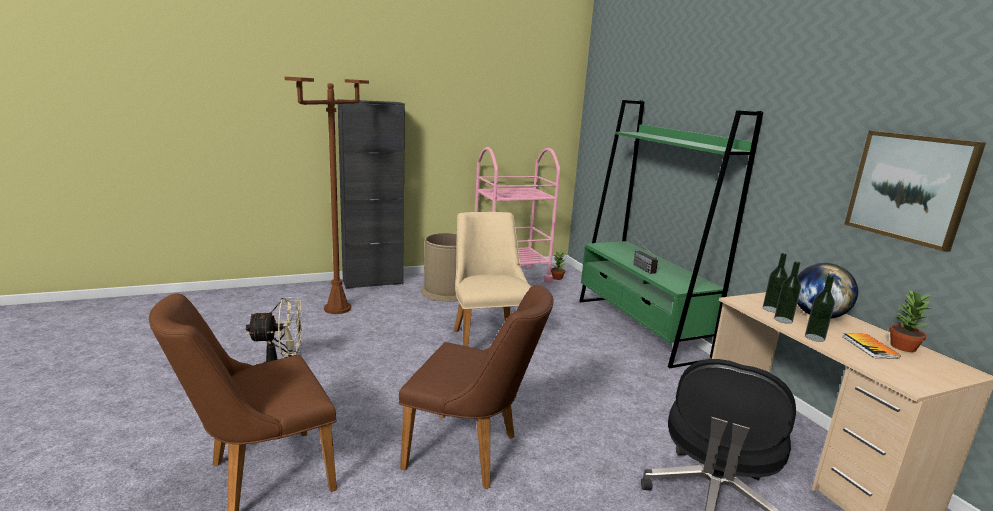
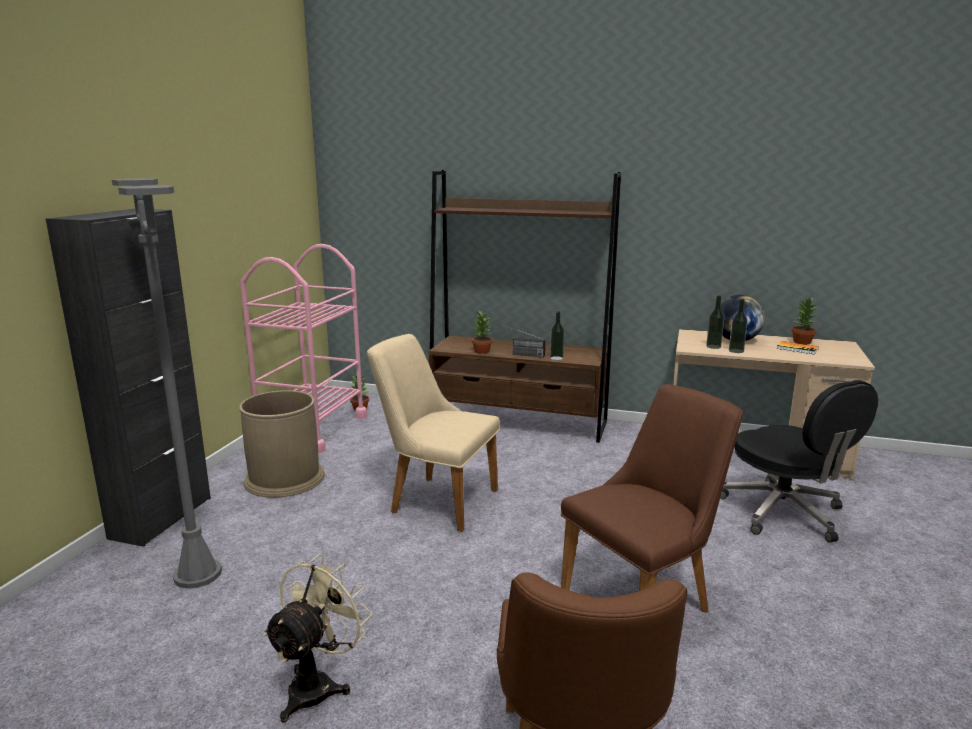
camera: 50 degrees left, 0 degrees up
brown floor lamp [285,77,369,314] -> grey floor lamp [112,178,222,589]
green bookcase [579,100,763,368] -> brown bookcase [429,170,621,443]
bottle [805,275,835,342] -> bottle moved to [550,311,564,360]
picture [844,131,986,252] -> none
none -> potted plant [472,310,492,354]

